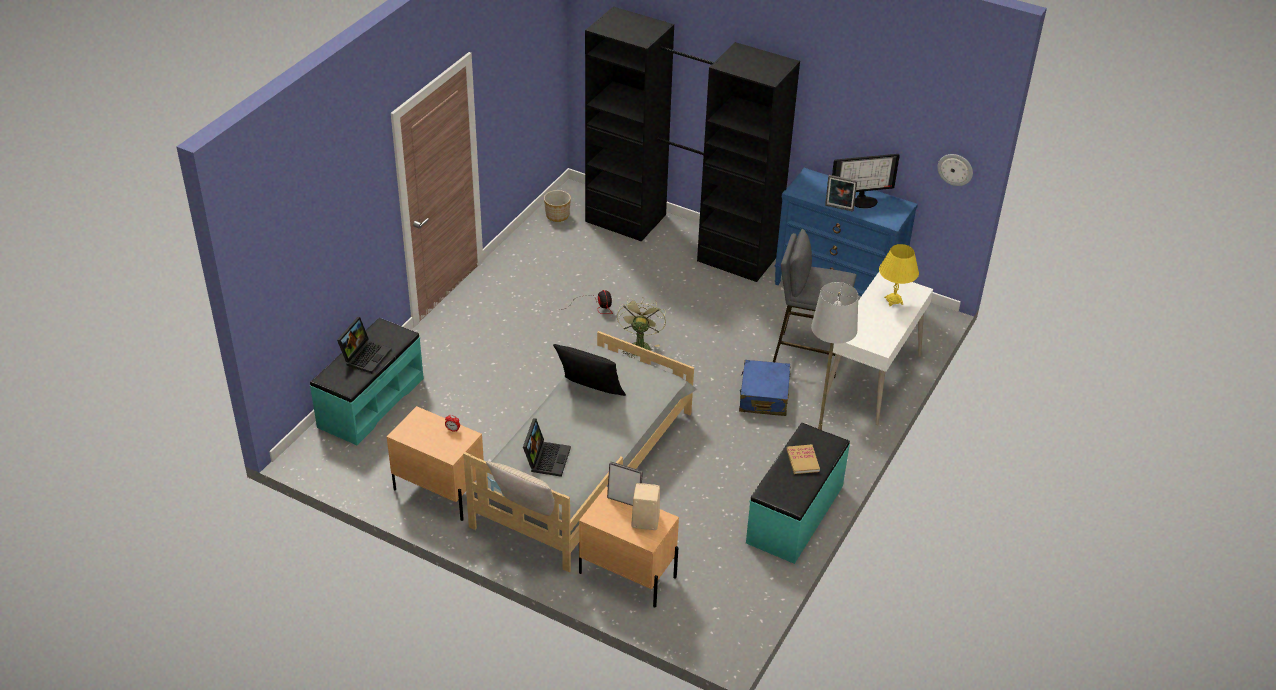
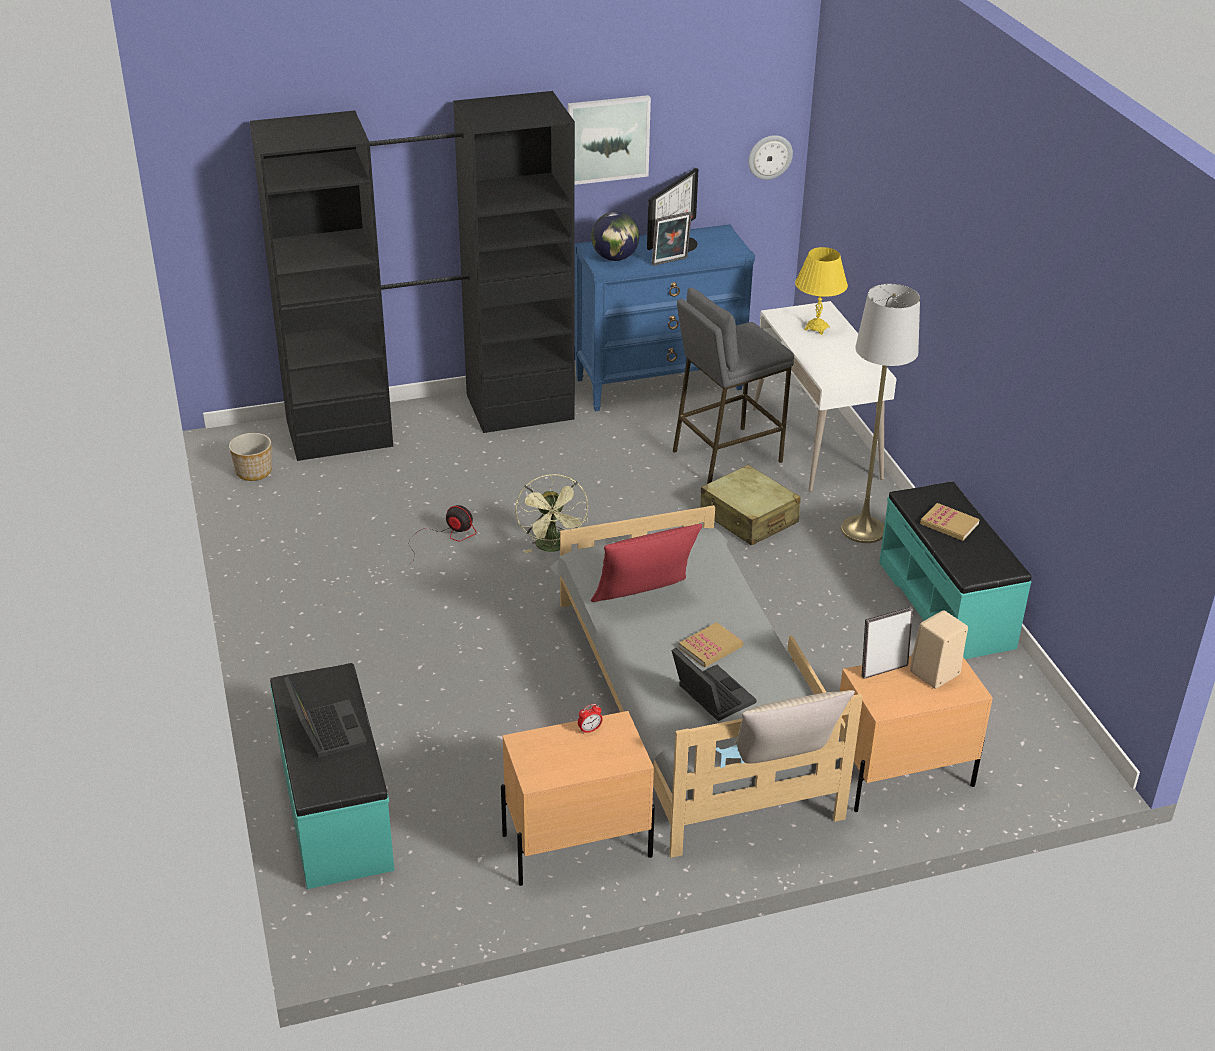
camera: 45 degrees left, 5 degrees down
black pillow [553,344,626,396] -> red pillow [591,524,703,602]
green fan [617,297,666,359] -> green fan turned 150 degrees counterclockwise [515,474,588,553]
blue suitcase [739,360,791,416] -> beige suitcase [700,465,801,546]
none -> picture [568,95,651,185]
none -> globe [591,212,640,261]
none -> book [679,622,743,668]

